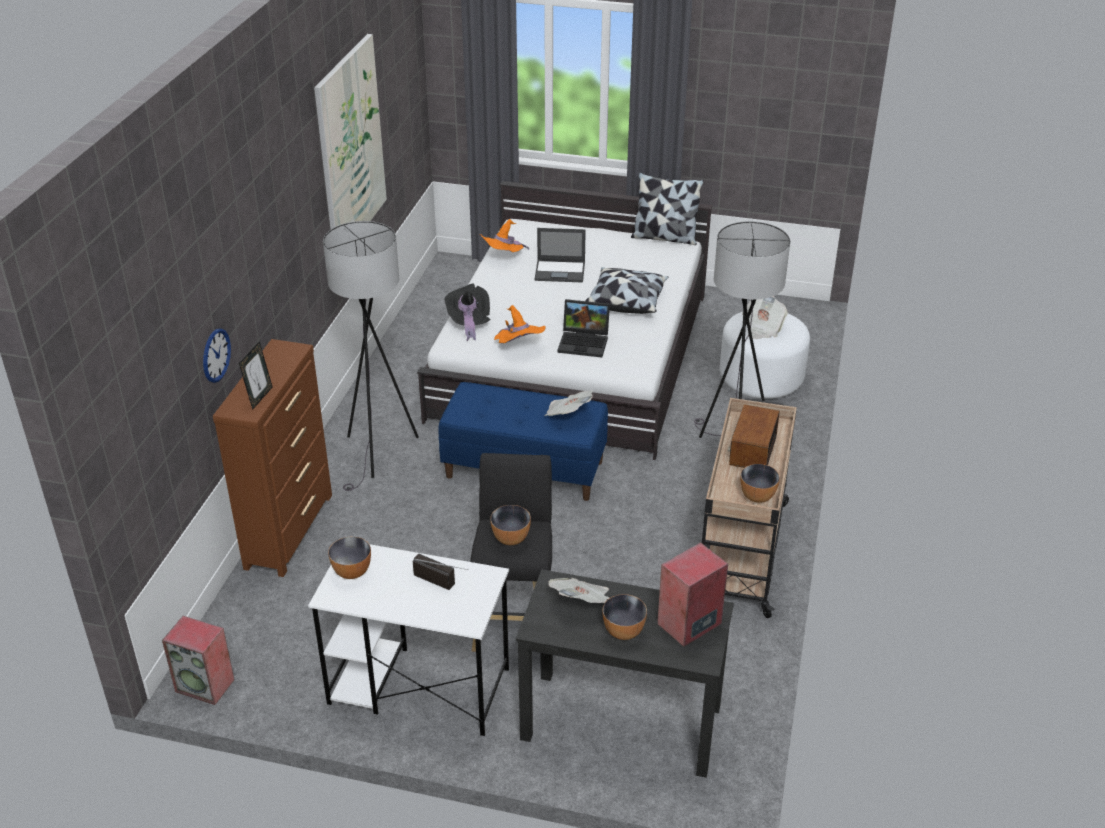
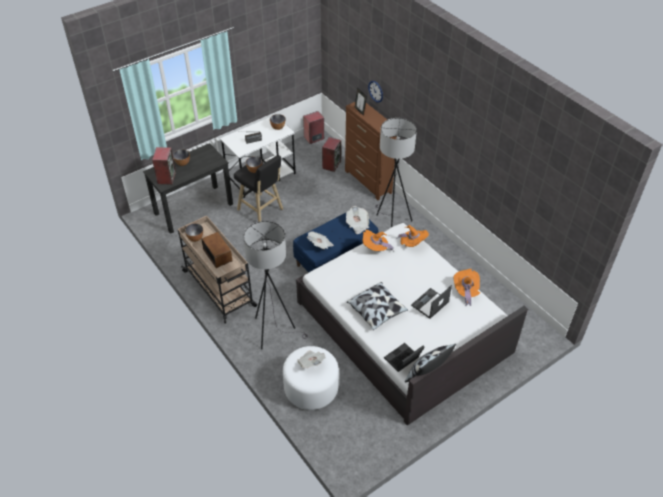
camera: 130 degrees right, 10 degrees up
picture [314,34,387,229] -> none
black hat [445,283,491,341] -> orange hat [396,225,429,247]
newspaper [548,578,609,603] -> newspaper moved to [346,206,369,234]
laptop [558,299,610,357] -> laptop moved to [384,343,425,372]
none -> speaker [322,137,341,172]

